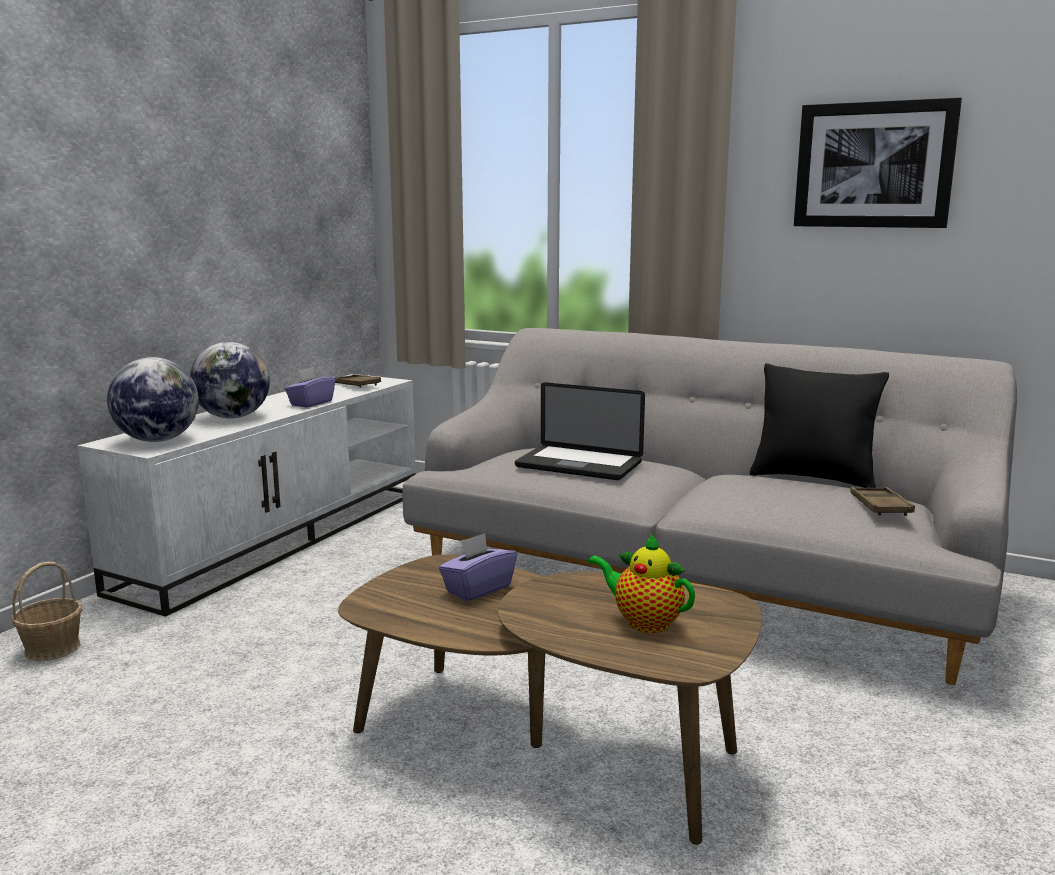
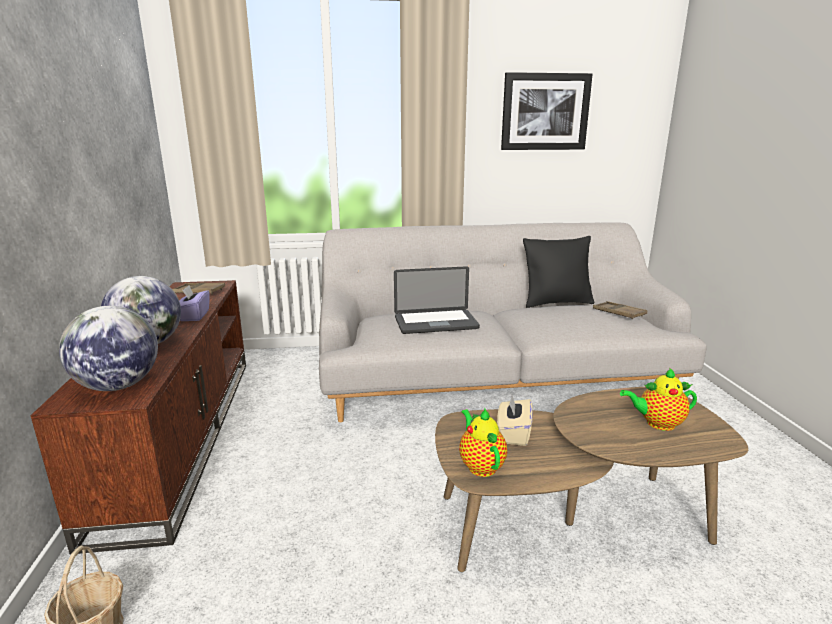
camera: 35 degrees left, 5 degrees up
white tv stand [77,374,416,617] -> brown tv stand [30,280,246,554]
purple tissue box [439,533,517,601] -> beige tissue box [497,395,533,446]
none -> teapot [459,408,507,477]

